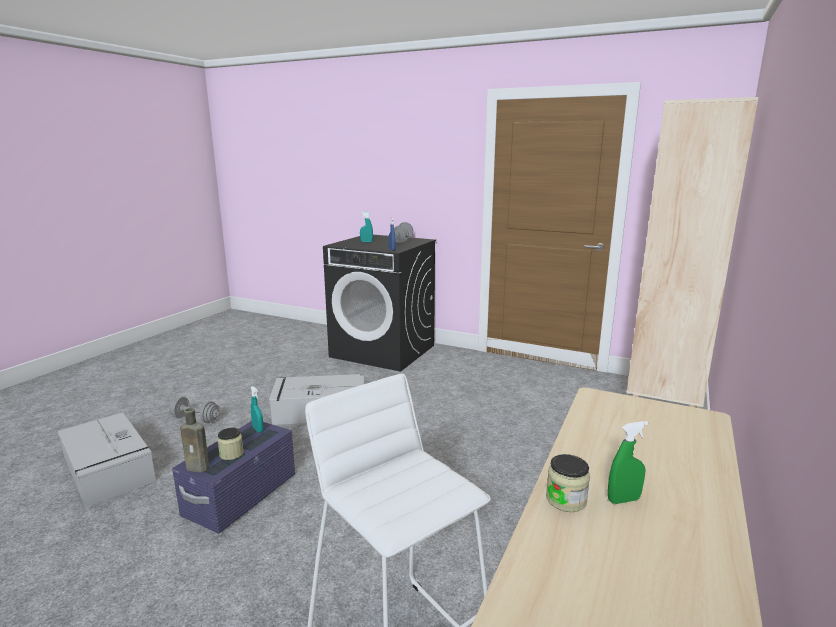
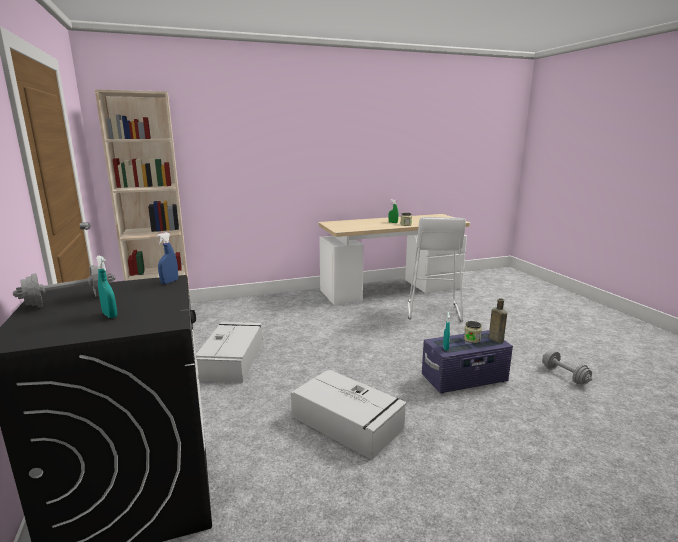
camera: 135 degrees left, 0 degrees up
grey storage box [58,412,156,507] -> grey storage box moved to [196,322,263,383]
grey dumbbell [169,397,220,423] -> grey dumbbell moved to [542,351,592,385]

